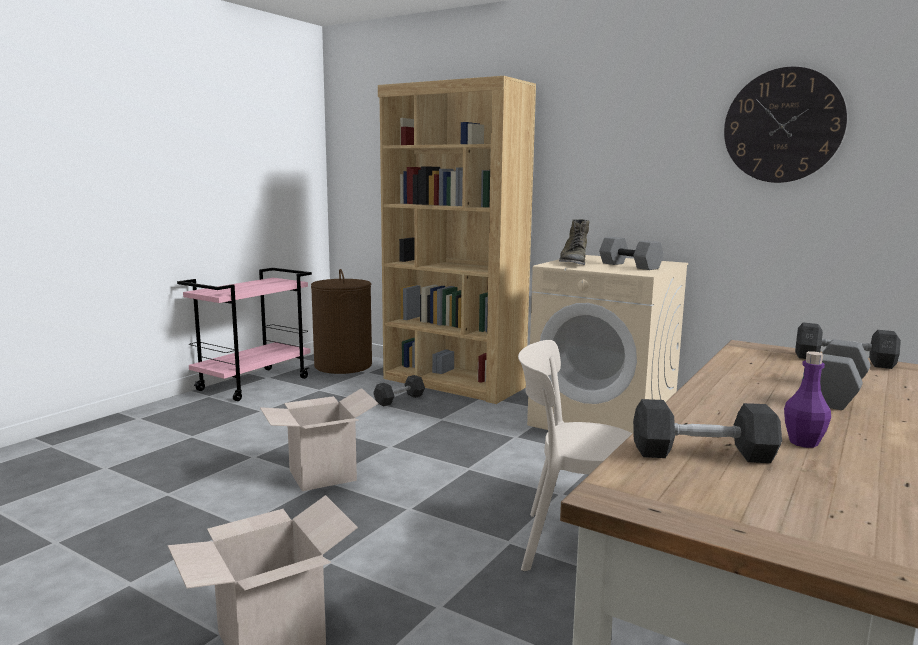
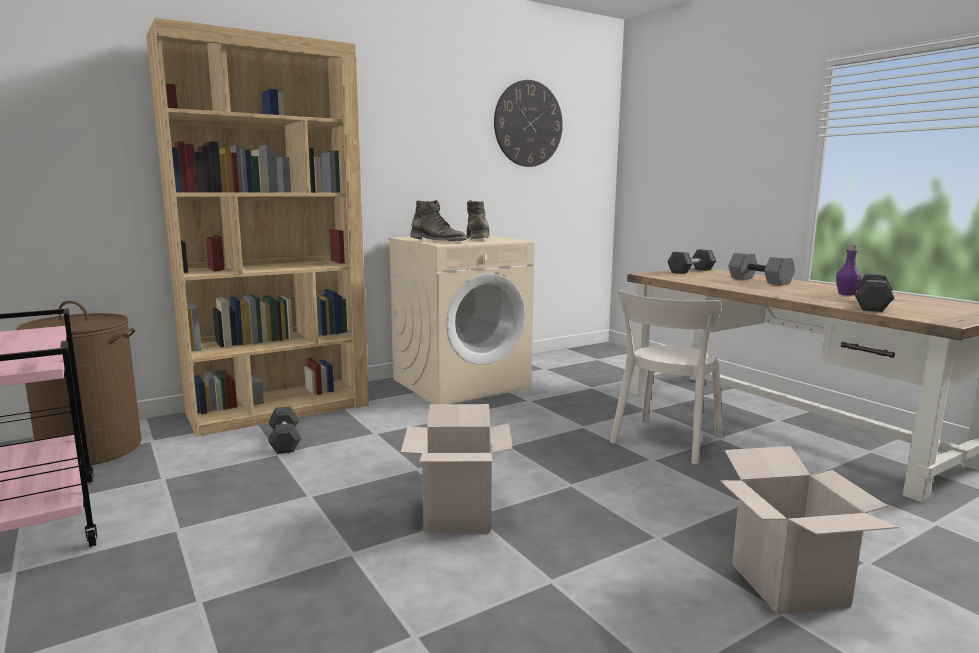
camera: 65 degrees left, 0 degrees up
grey dumbbell [599,237,664,270] -> green boot [466,200,490,239]

